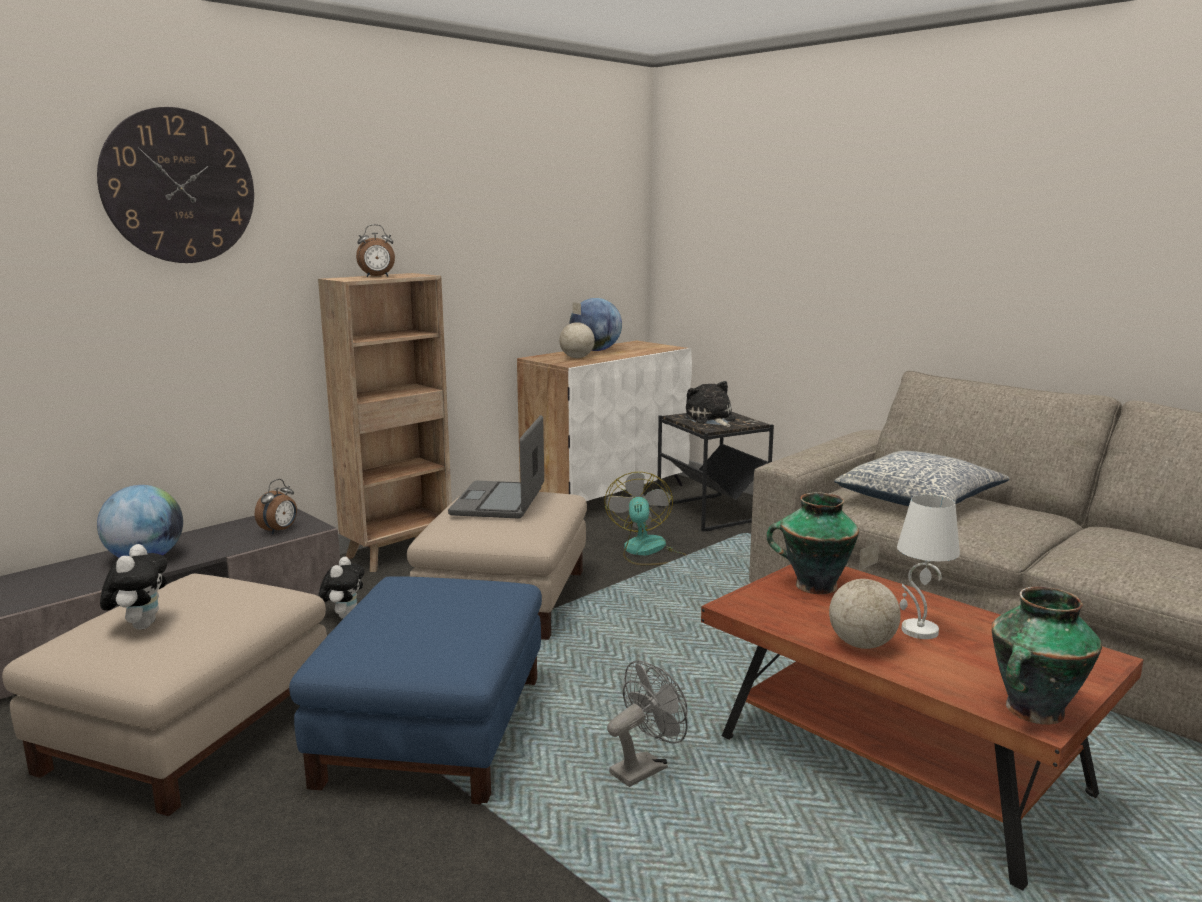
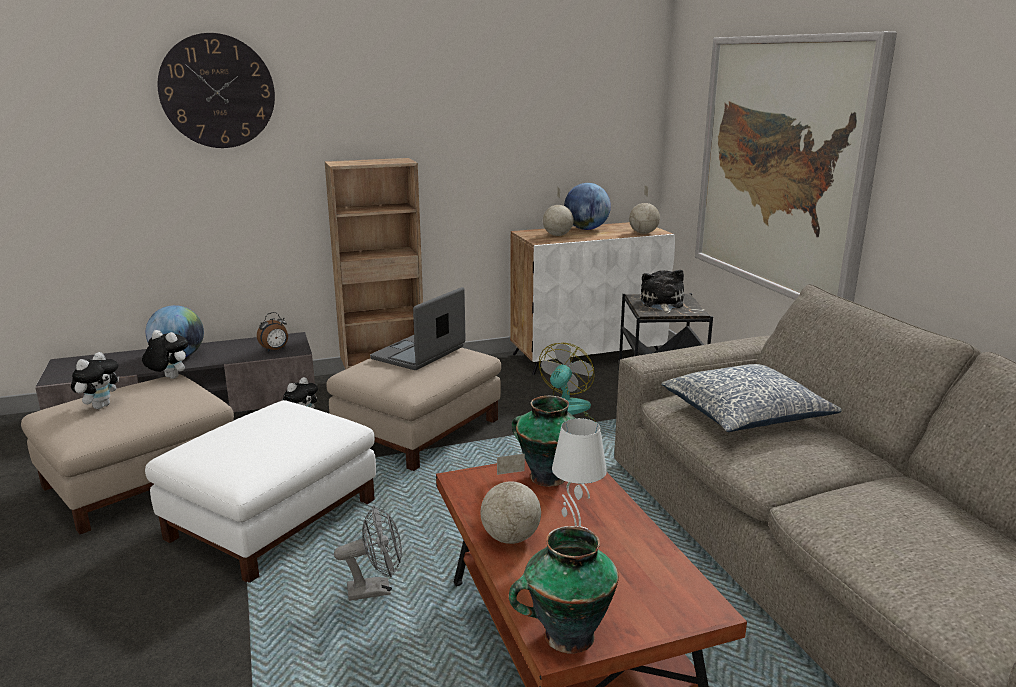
camera: 25 degrees right, 5 degrees up
blue ottoman [289,576,542,804] -> white ottoman [145,400,376,583]
alarm clock [356,224,395,277] -> none
none -> plush toy [142,330,188,379]
none -> globe [629,185,660,234]
none -> picture [695,32,897,302]

